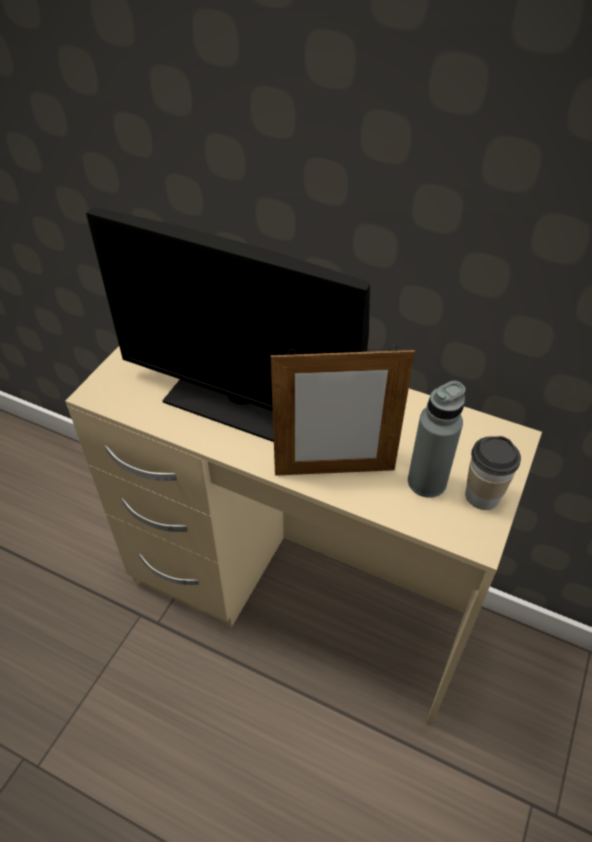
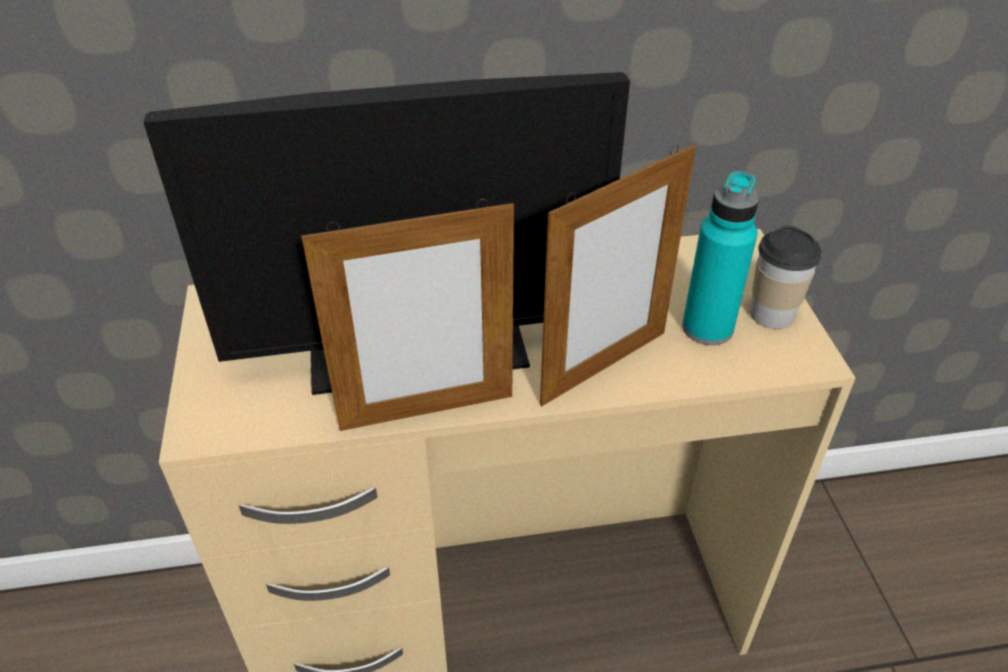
camera: 35 degrees left, 5 degrees down
grey bottle [408,381,466,498] -> turquoise bottle [682,171,759,345]
none -> picture frame [301,199,514,431]

